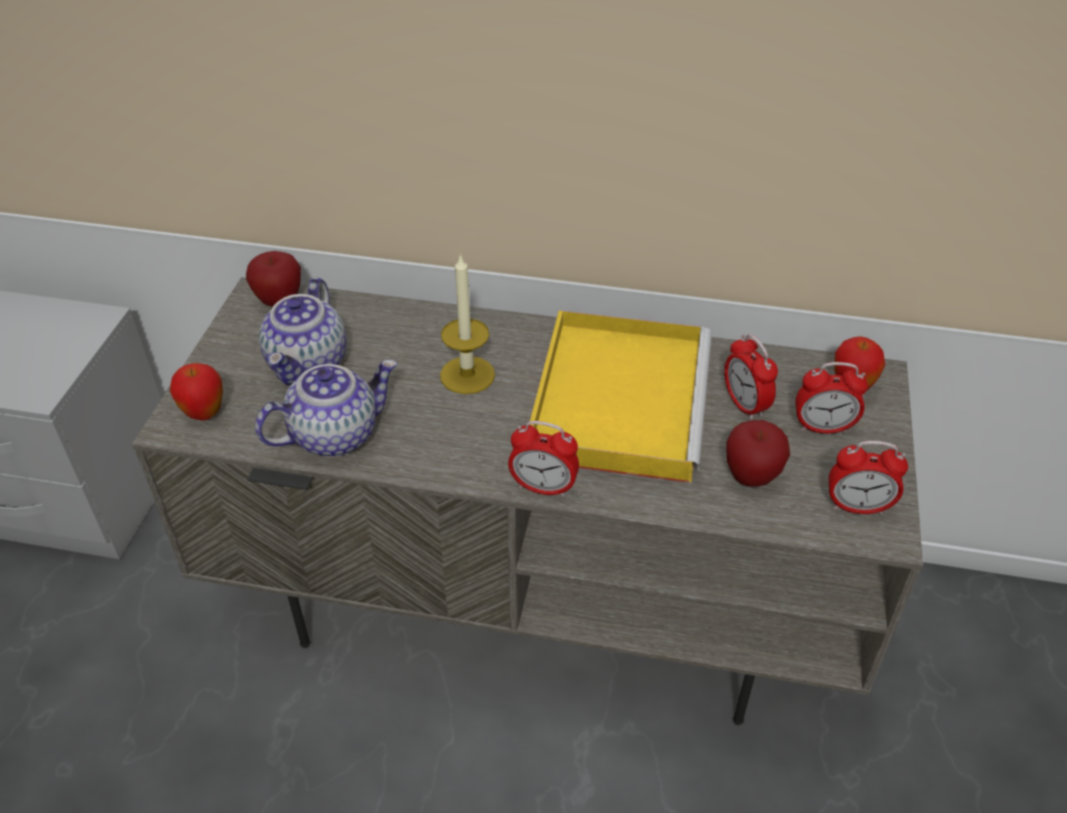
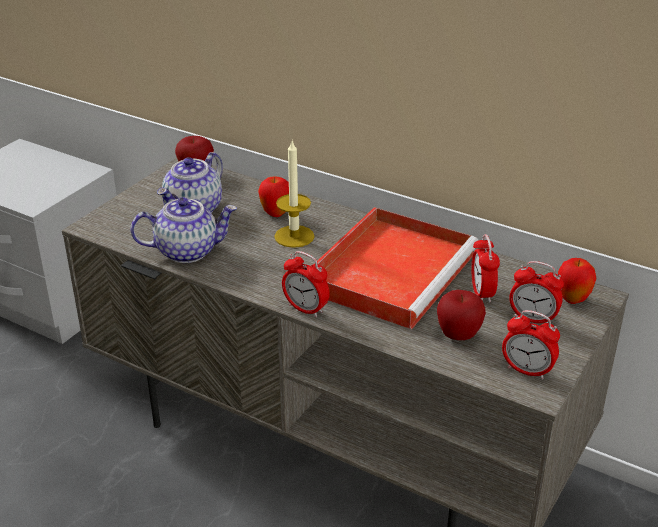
camera: 20 degrees right, 10 degrees down
apple [170,363,223,420] -> apple moved to [258,177,289,217]
yellow tray [530,311,712,483] -> red tray [314,207,479,329]

